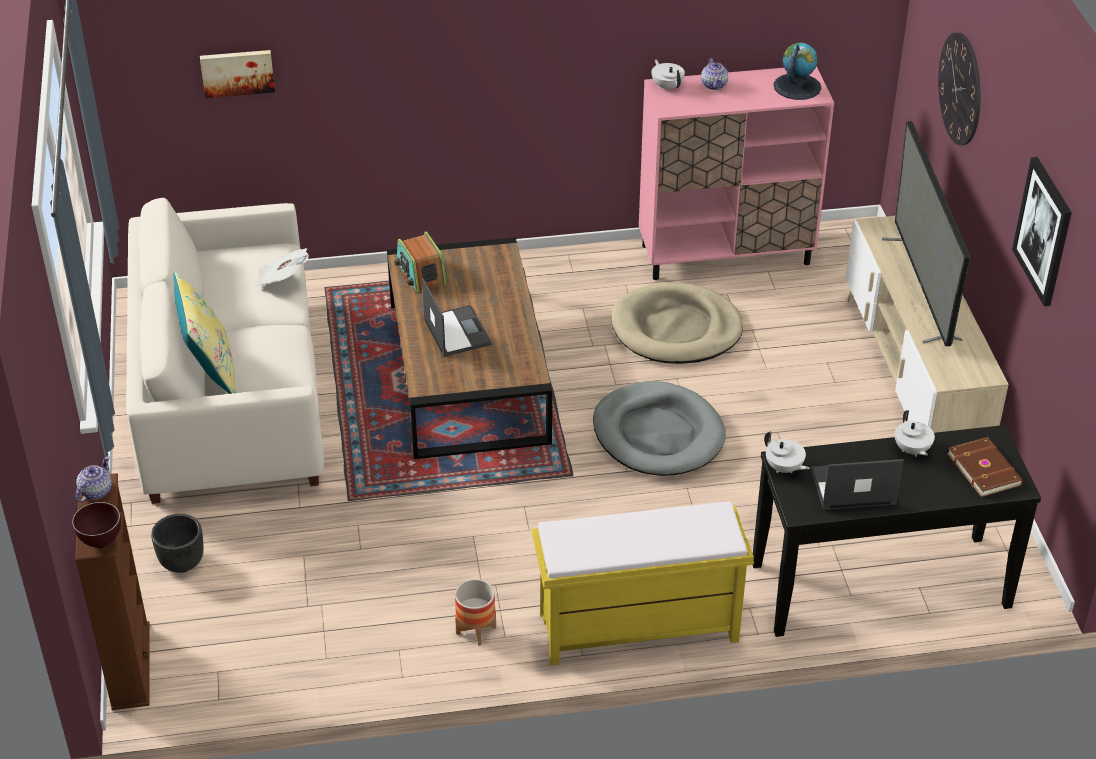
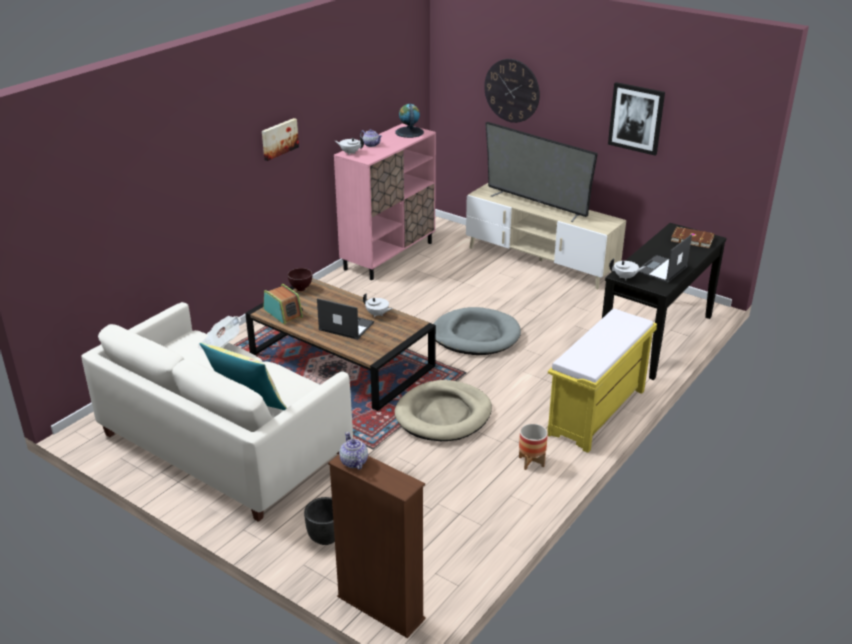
camera: 45 degrees left, 10 degrees down
brown bowl [72,502,121,548] -> brown bowl moved to [288,268,312,291]
picture [200,50,275,98] -> picture moved to [262,118,299,161]
radio [394,231,446,293] -> radio turned 150 degrees counterclockwise [264,284,303,325]
beige dog bed [611,282,743,364] -> beige dog bed moved to [394,380,492,441]
white teapot [895,410,935,457] -> white teapot moved to [363,293,393,317]

